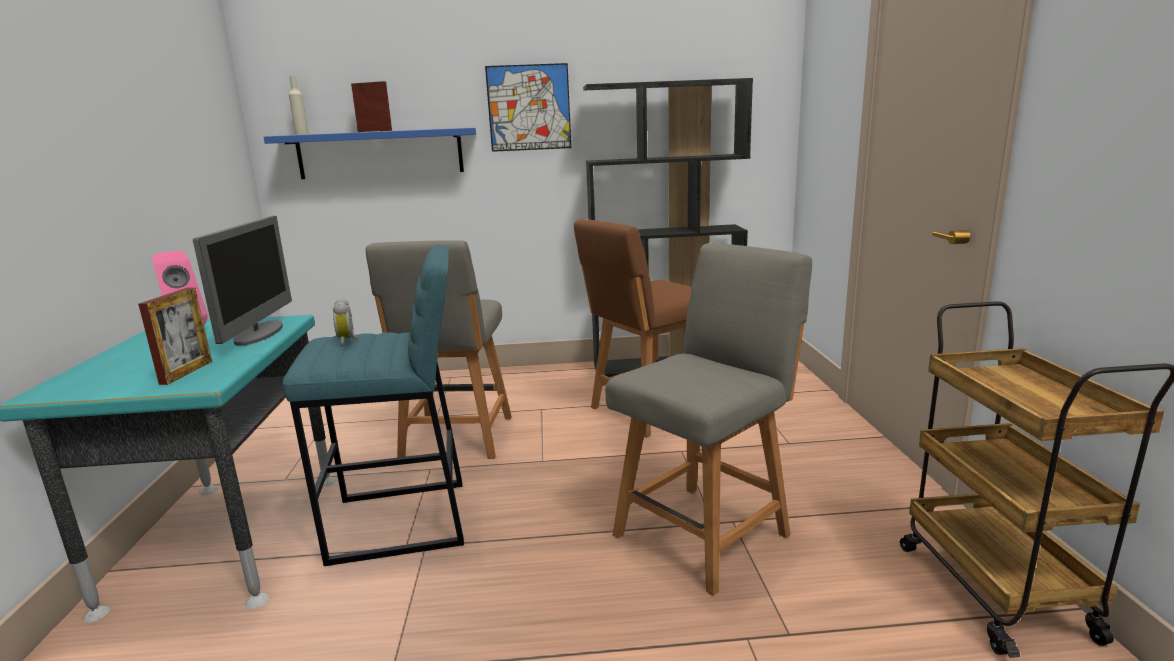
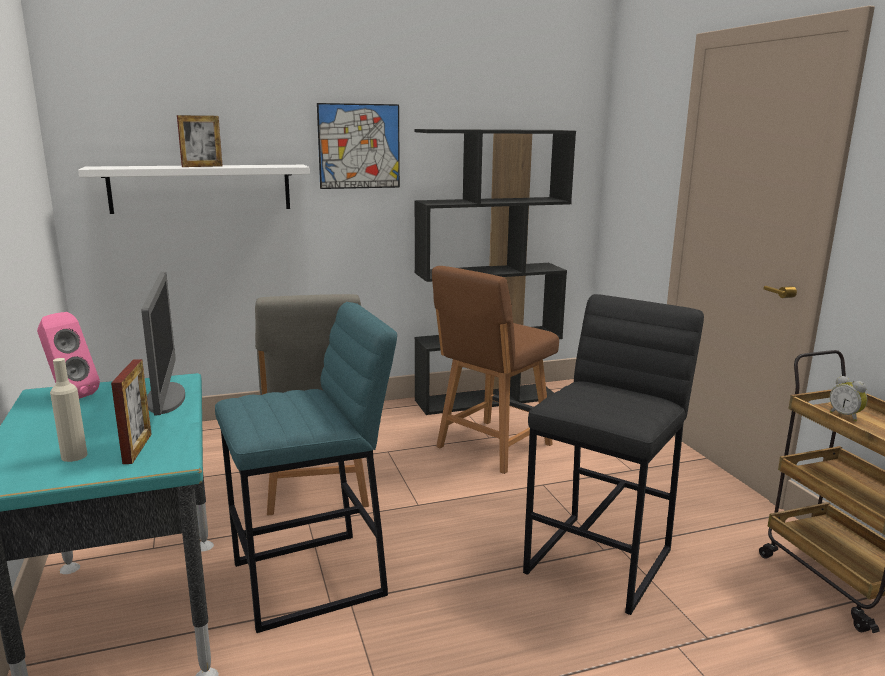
camera: 15 degrees left, 0 degrees up
blue shelf [264,128,476,179] -> white shelf [78,165,310,214]
beige bottle [289,76,309,135] -> beige bottle moved to [50,358,87,462]
alarm clock [333,298,358,345] -> alarm clock moved to [830,376,867,422]
picture frame [351,81,392,132] -> picture frame turned 150 degrees clockwise [177,115,223,167]
grey chair [605,243,812,596] -> black stool [523,294,704,615]

